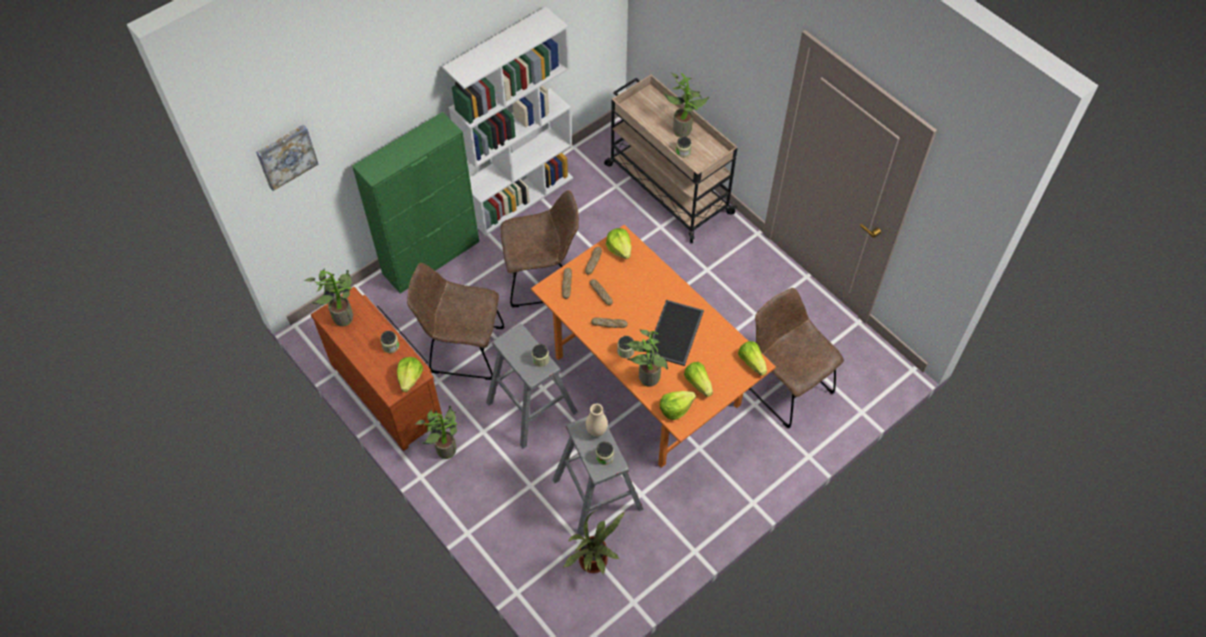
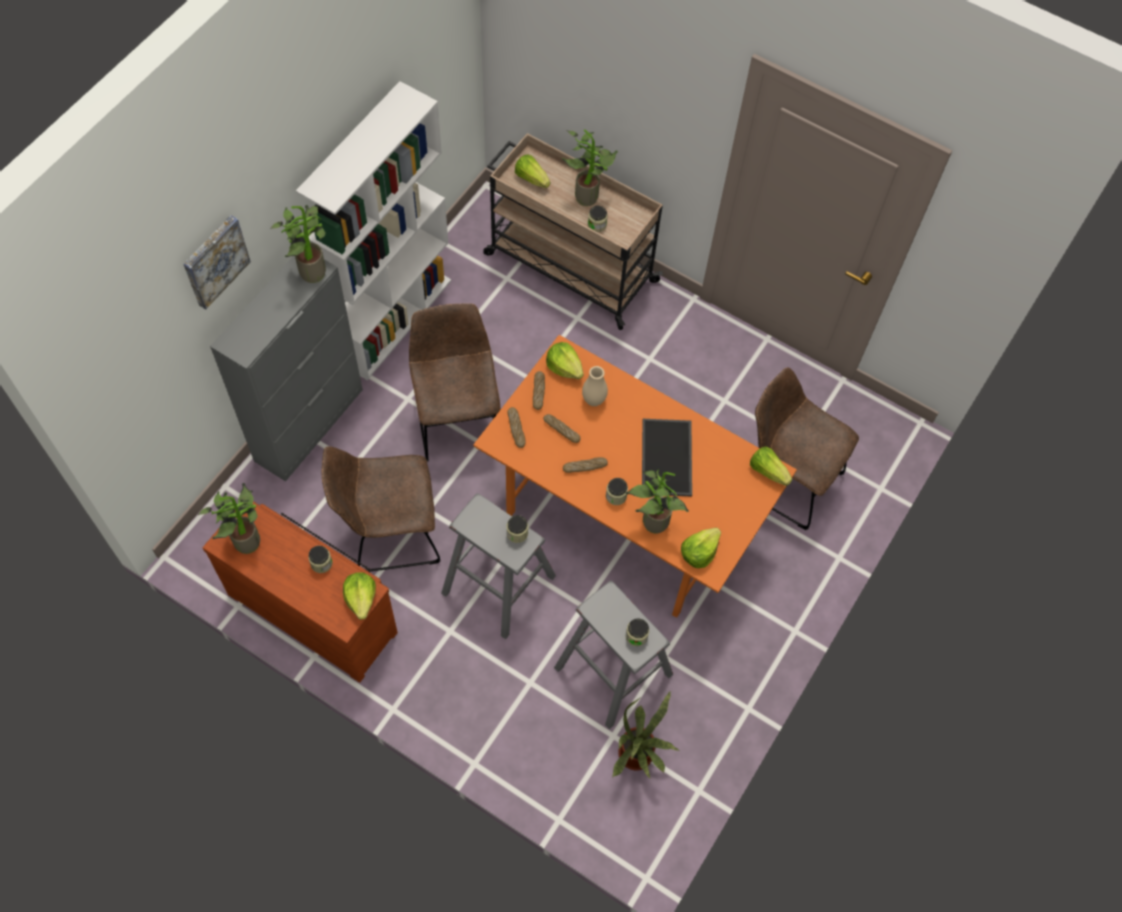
camera: 20 degrees left, 5 degrees up
picture [256,125,318,191] -> picture moved to [183,215,251,310]
green cabinet [352,112,479,293] -> grey cabinet [210,256,363,482]
potted plant [415,406,457,459] -> potted plant moved to [270,205,326,283]
brown chair [501,190,579,307] -> brown chair turned 75 degrees counterclockwise [409,303,501,461]
beige vase [586,404,608,437] -> beige vase moved to [582,366,608,406]
lettuce [684,362,713,397] -> lettuce moved to [515,154,550,188]

